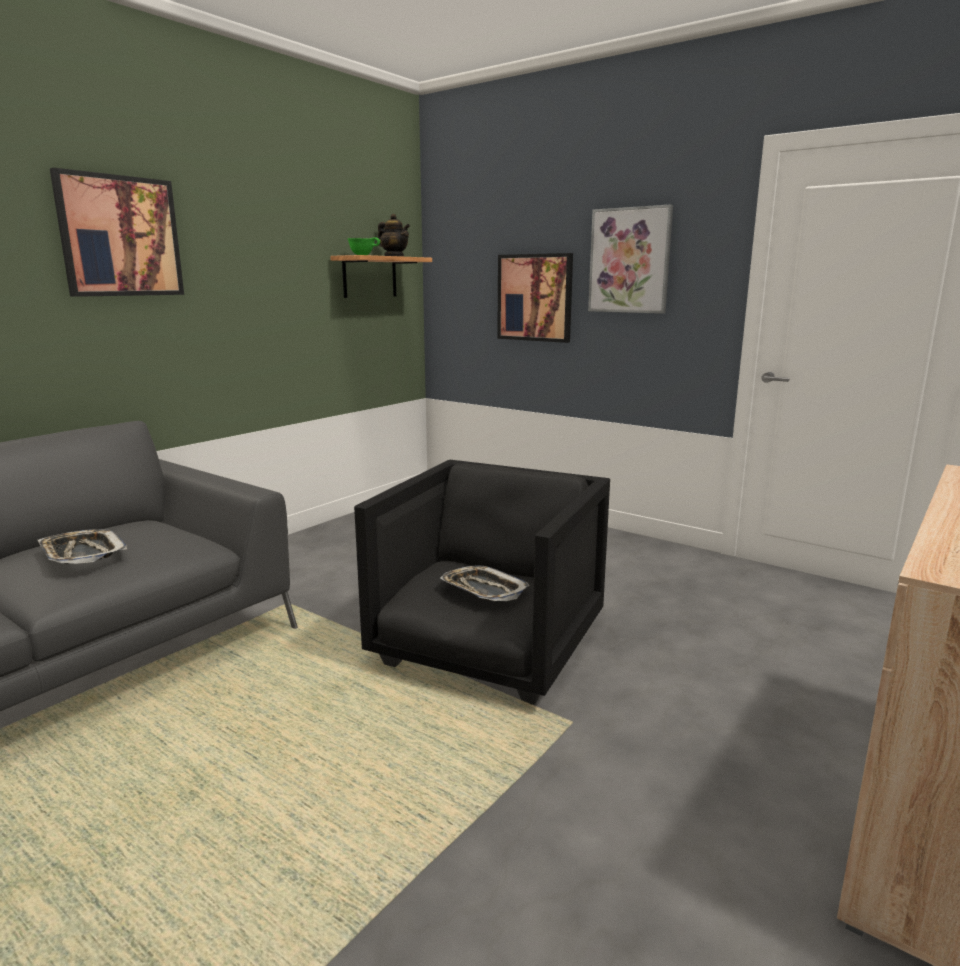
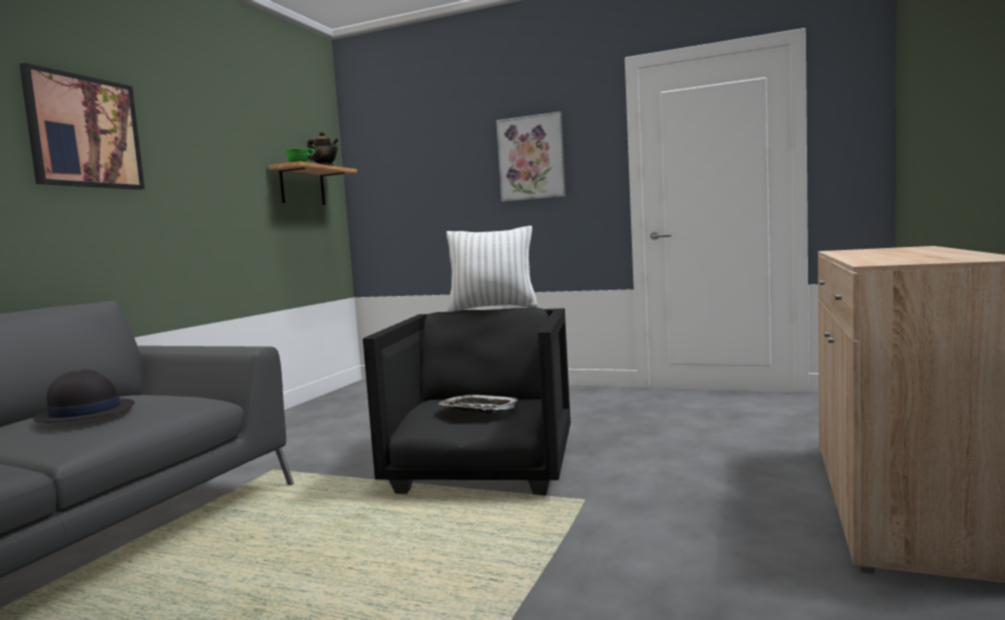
camera: 15 degrees left, 10 degrees down
tray [38,529,127,564] -> black hat [33,369,135,422]
picture [497,253,573,343] -> none
none -> white pillow [446,226,538,312]

